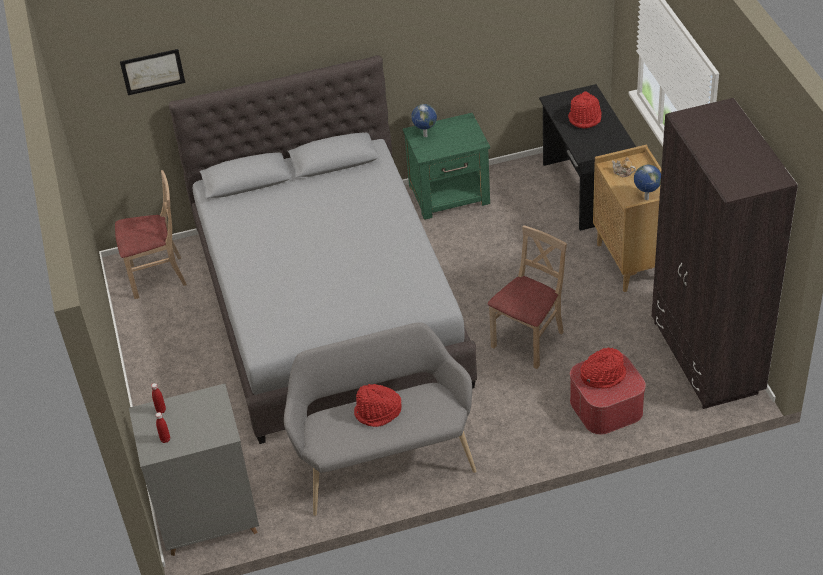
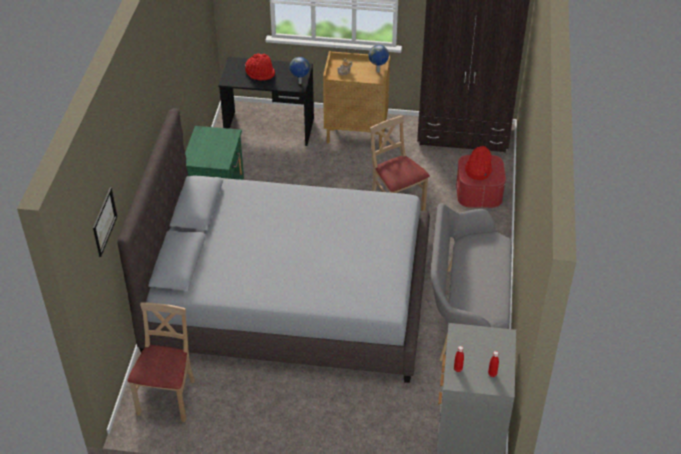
camera: 70 degrees left, 0 degrees up
red hat [354,384,401,427] -> none
globe [411,104,437,137] -> globe moved to [289,57,310,84]

